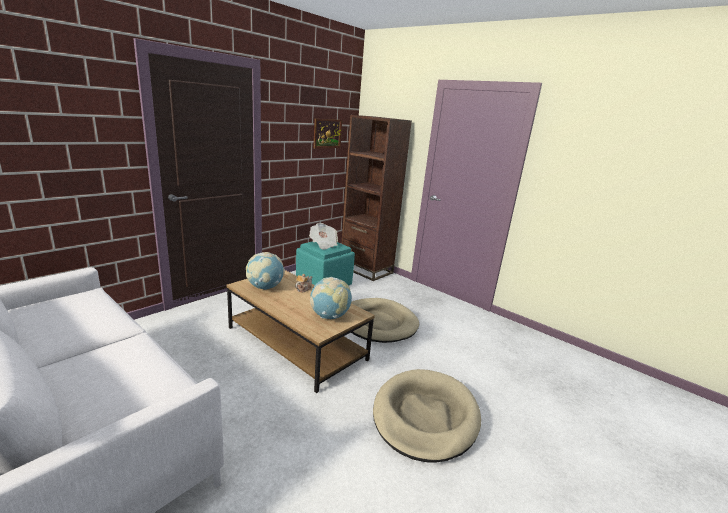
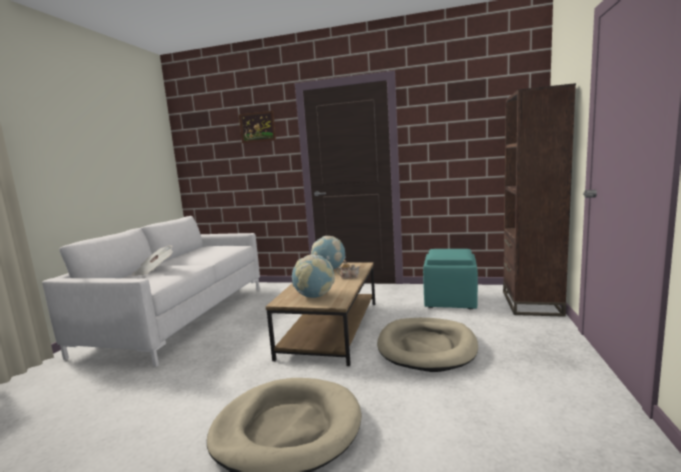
camera: 65 degrees right, 10 degrees down
newspaper [309,223,338,250] -> newspaper moved to [132,245,173,276]
picture [313,119,342,148] -> picture moved to [239,111,276,143]

